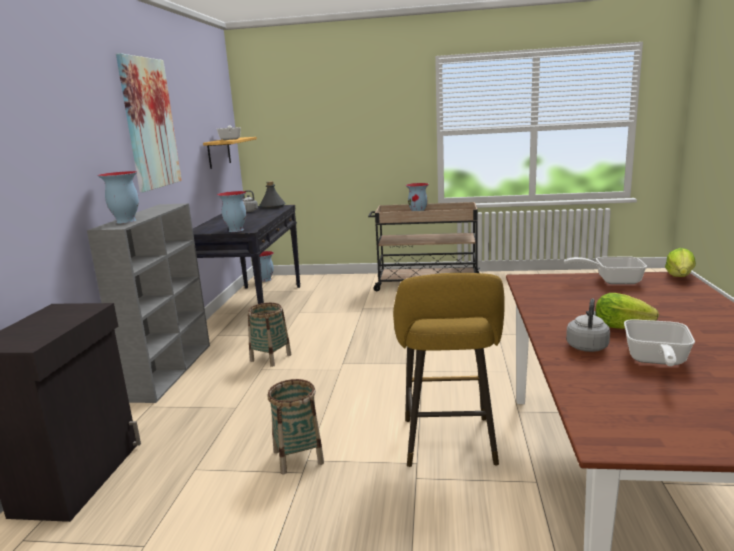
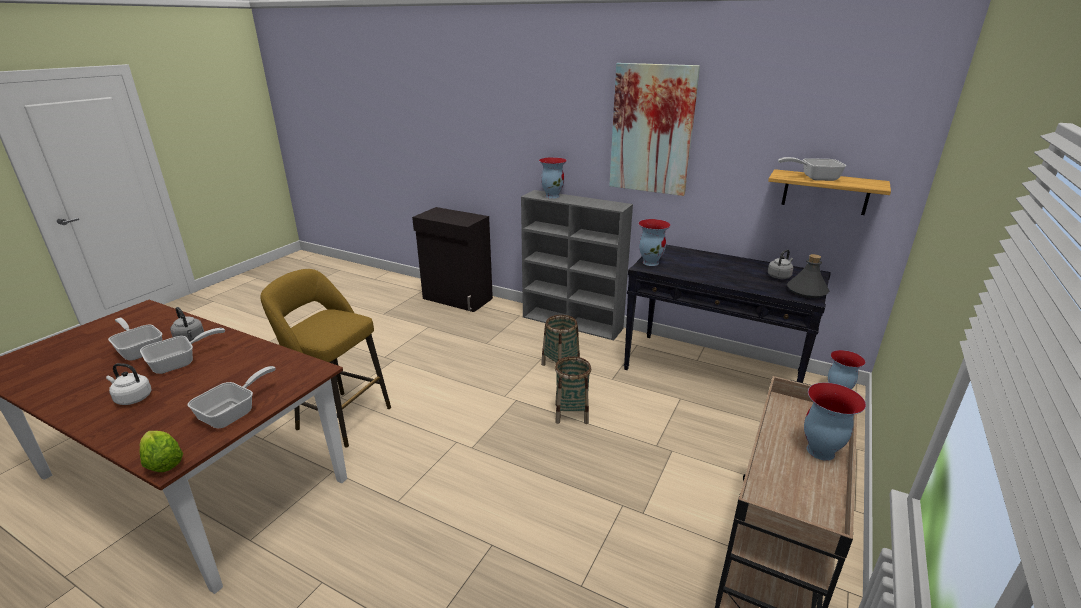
camera: 110 degrees right, 10 degrees up
basket [267,379,324,474] -> basket moved to [555,356,591,424]
lettuce [595,293,659,329] -> frying pan [140,328,225,374]
none -> white kettle [106,363,151,405]

